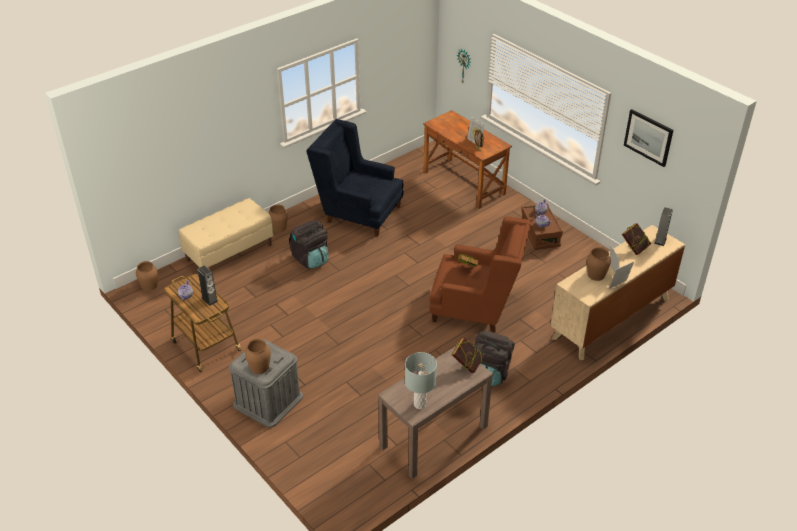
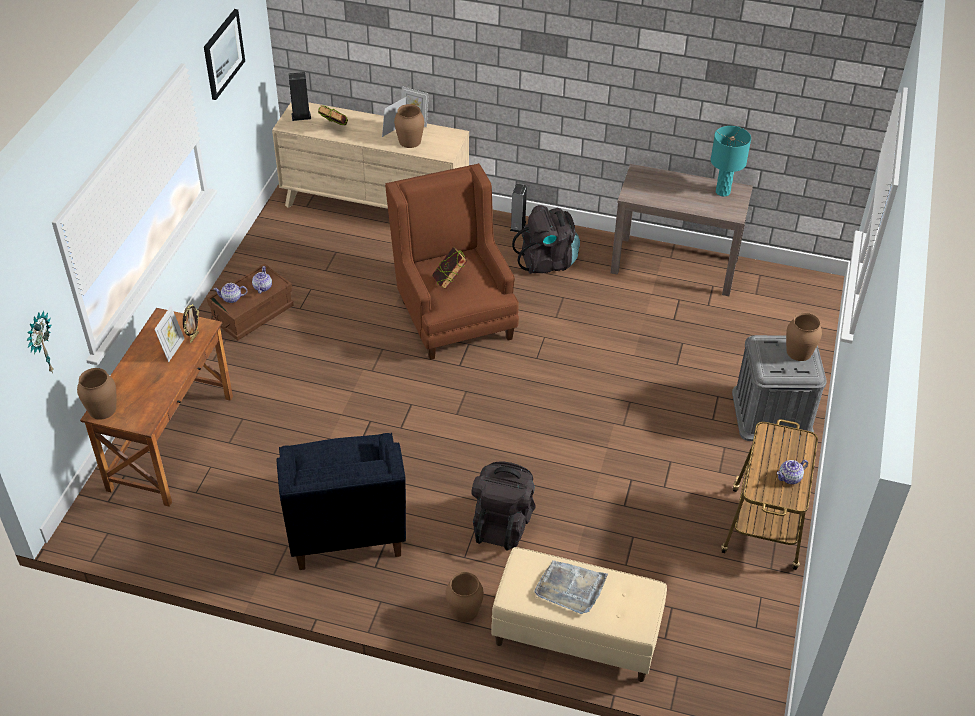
camera: 125 degrees left, 5 degrees up
brown vase [136,261,158,291] -> brown vase moved to [77,368,116,420]
speaker [197,266,218,306] -> speaker moved to [510,184,527,232]
grey table lamp [405,352,437,409] -> turquoise table lamp [711,126,751,197]
book [451,338,484,373] -> none
none -> grey tray [534,560,608,614]

